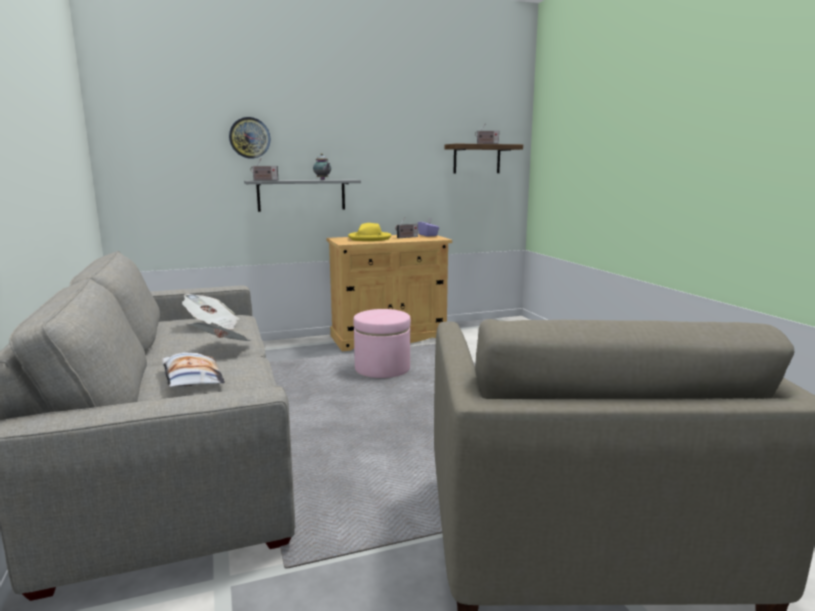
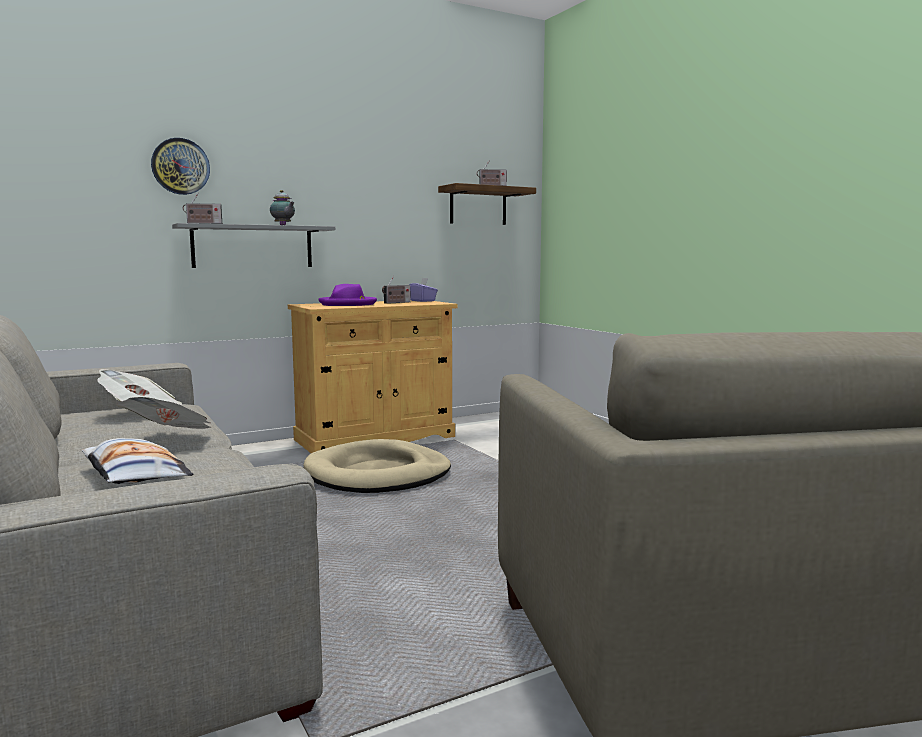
camera: 10 degrees left, 5 degrees down
yellow hat [348,223,391,241] -> purple hat [318,284,377,306]
pink ottoman [353,309,411,378] -> beige dog bed [303,439,451,493]

